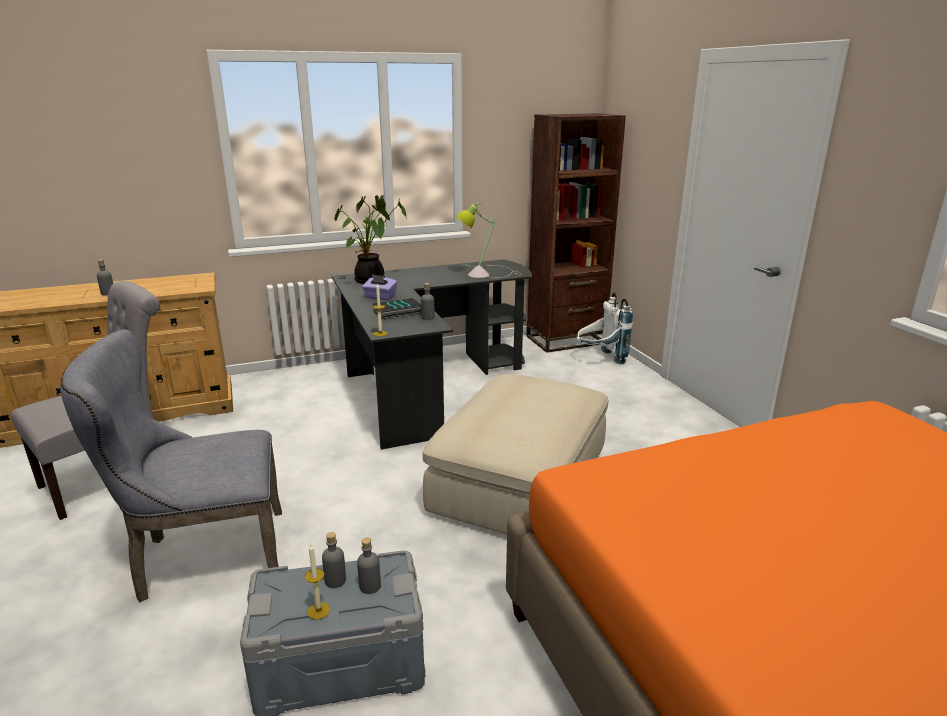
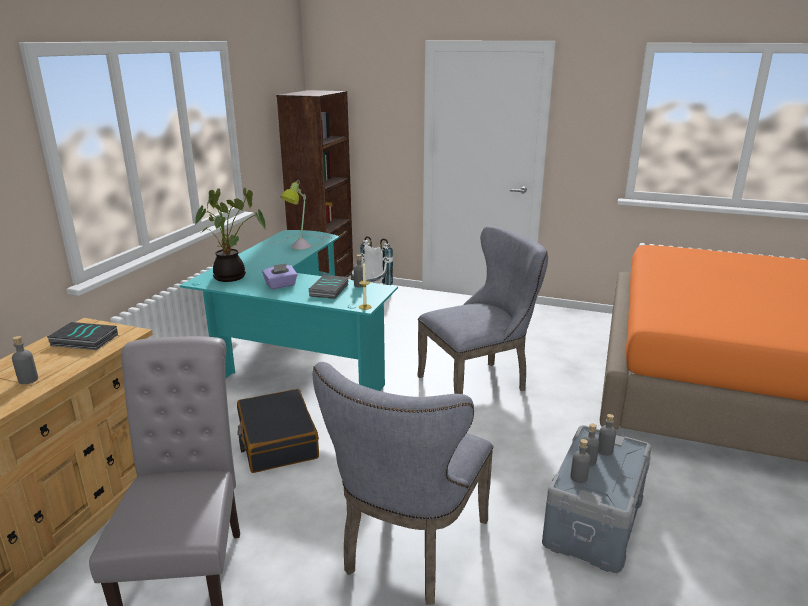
camera: 50 degrees left, 0 degrees up
candle [305,544,330,619] -> none
black desk [332,259,532,450] -> turquoise desk [180,230,398,391]
beige ottoman [423,374,609,534] -> grey chair [417,226,548,394]
none -> book [47,322,118,350]
none -> black suitcase [237,389,319,473]
none -> grey bottle [570,439,591,483]

